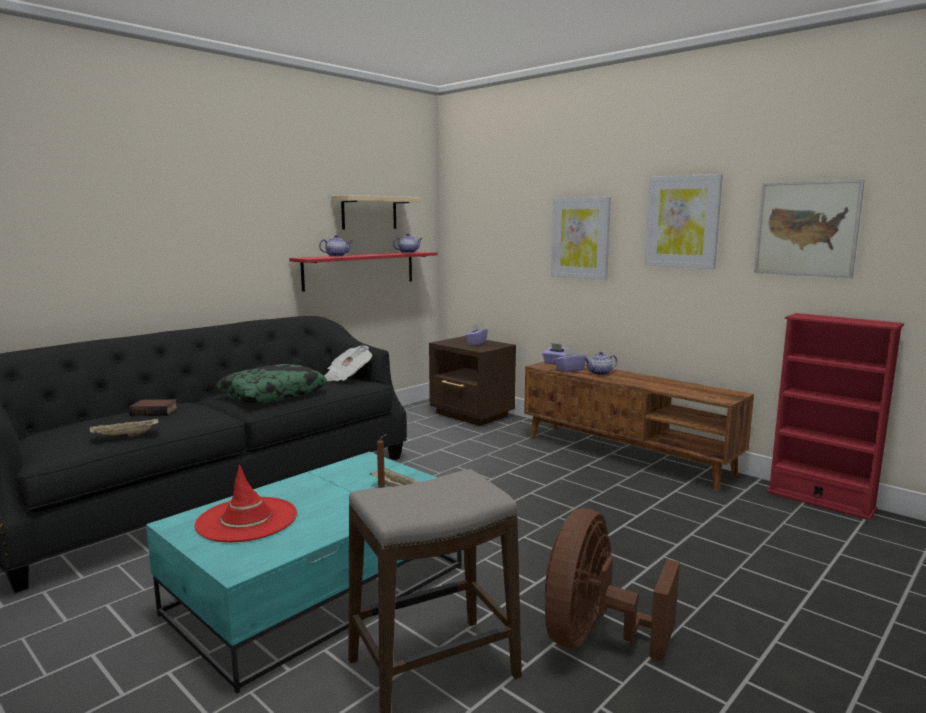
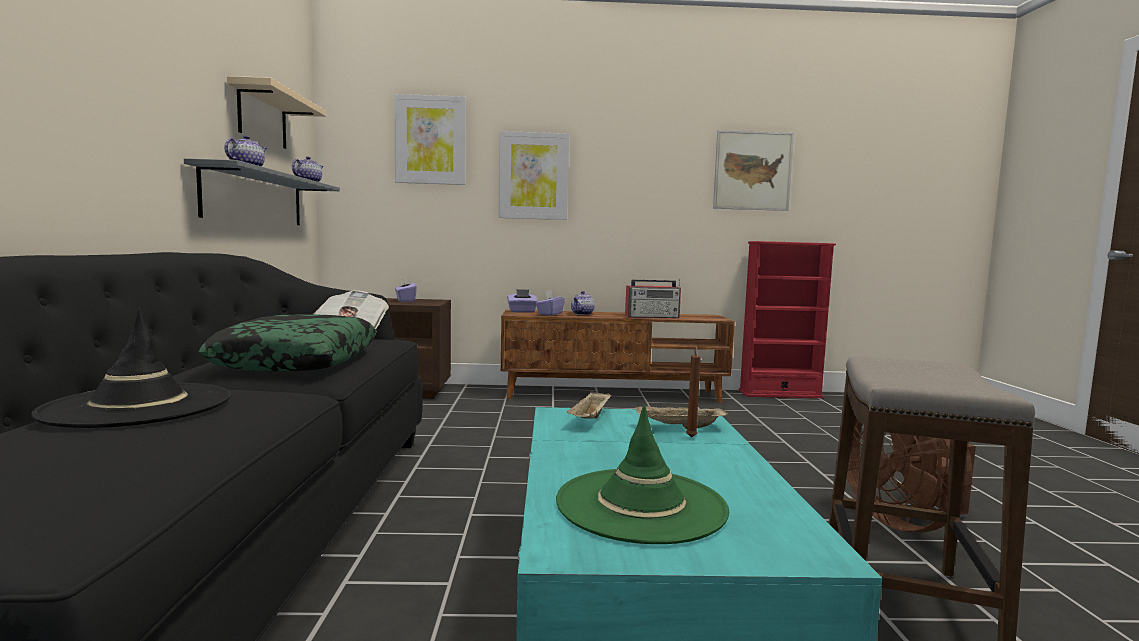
camera: 45 degrees left, 5 degrees down
beige tray [90,417,159,437] -> beige tray moved to [567,390,612,419]
book [129,399,178,416] -> black hat [31,308,231,428]
red hat [195,465,297,542] -> green hat [556,405,729,544]
red shelf [289,252,438,292] -> grey shelf [184,158,340,225]
picture [645,174,723,269] -> picture moved to [394,94,466,185]
none -> radio [625,279,681,319]

